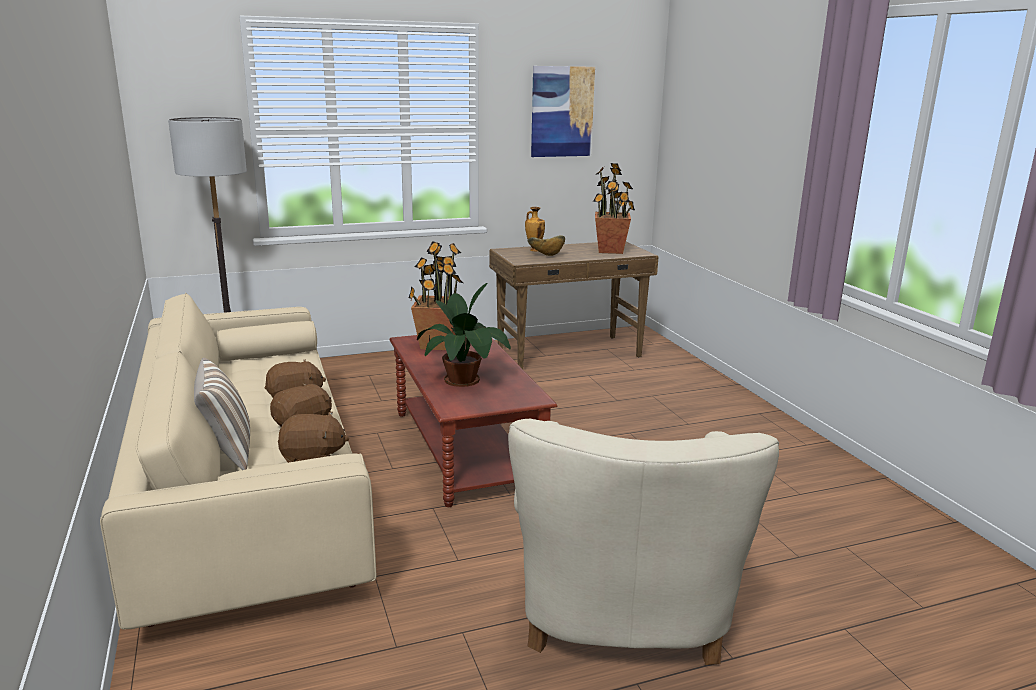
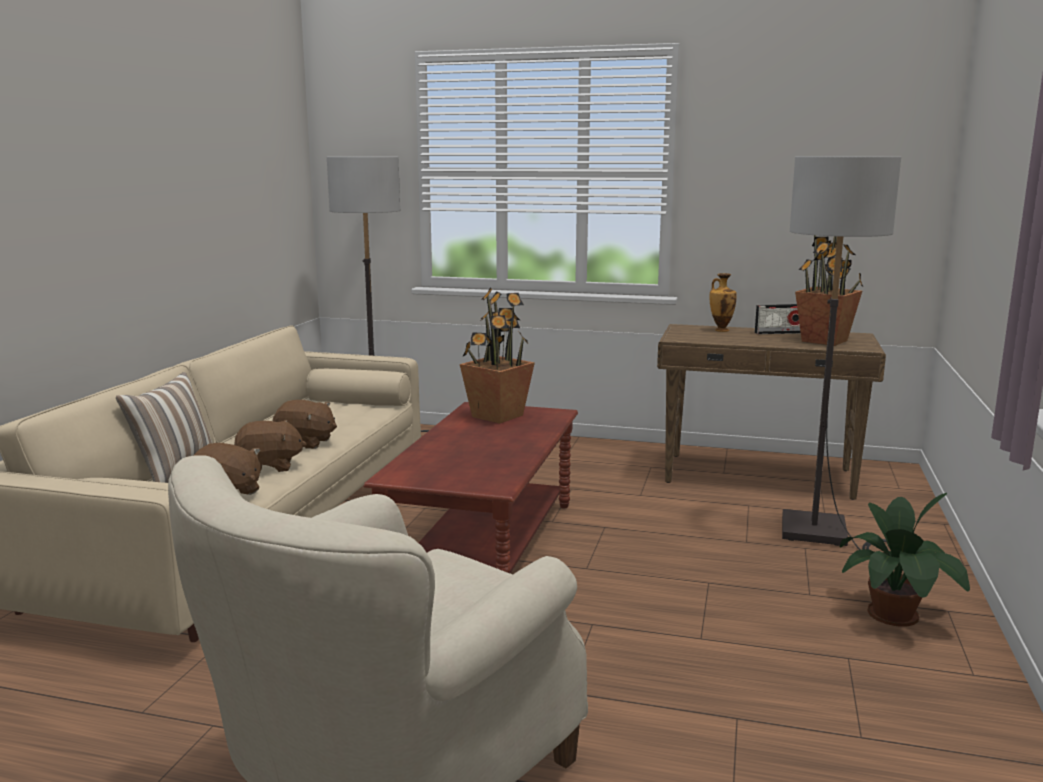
camera: 35 degrees right, 5 degrees down
potted plant [417,283,511,387] -> potted plant moved to [840,493,970,627]
bowl [528,235,565,256] -> none
picture [531,66,595,157] -> none
none -> radio [755,304,801,334]
none -> floor lamp [782,156,901,550]

